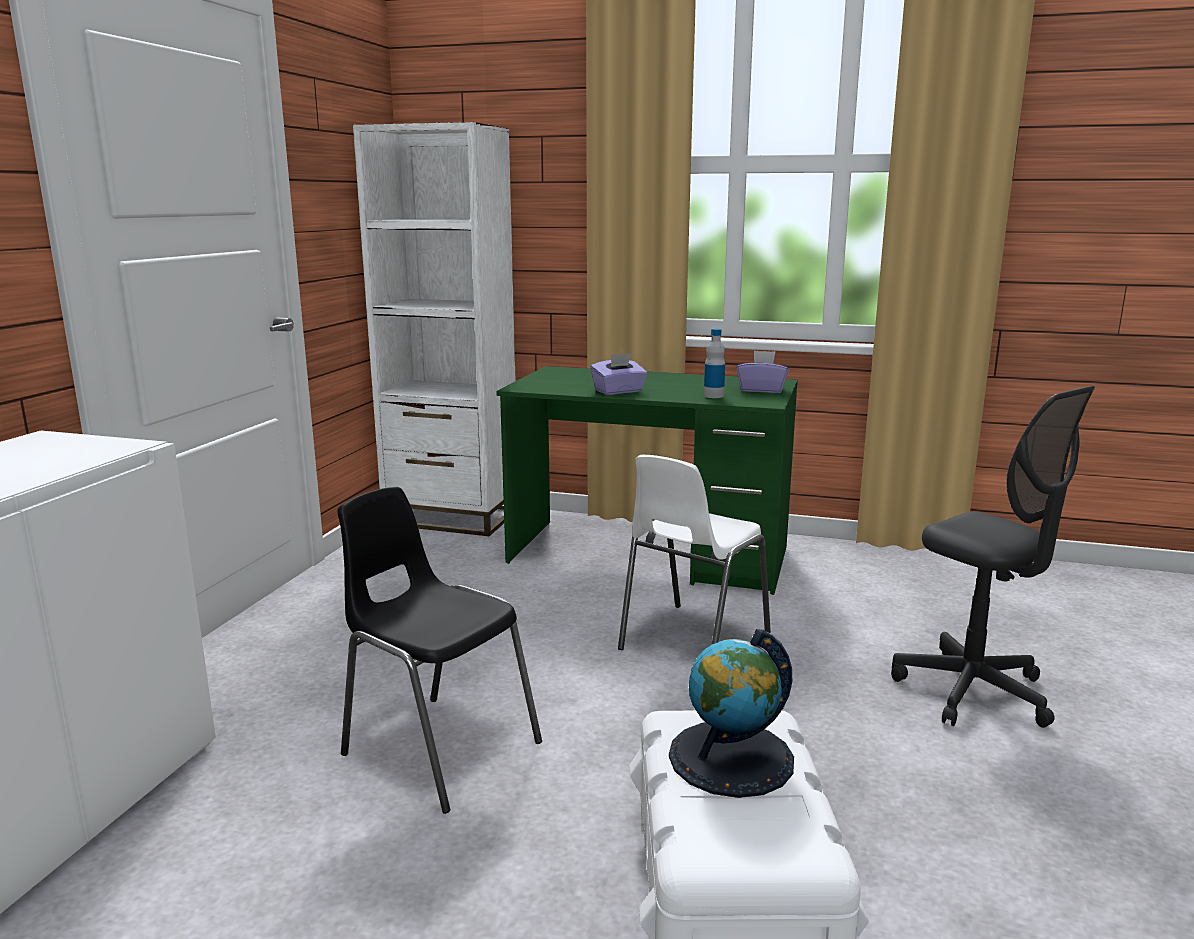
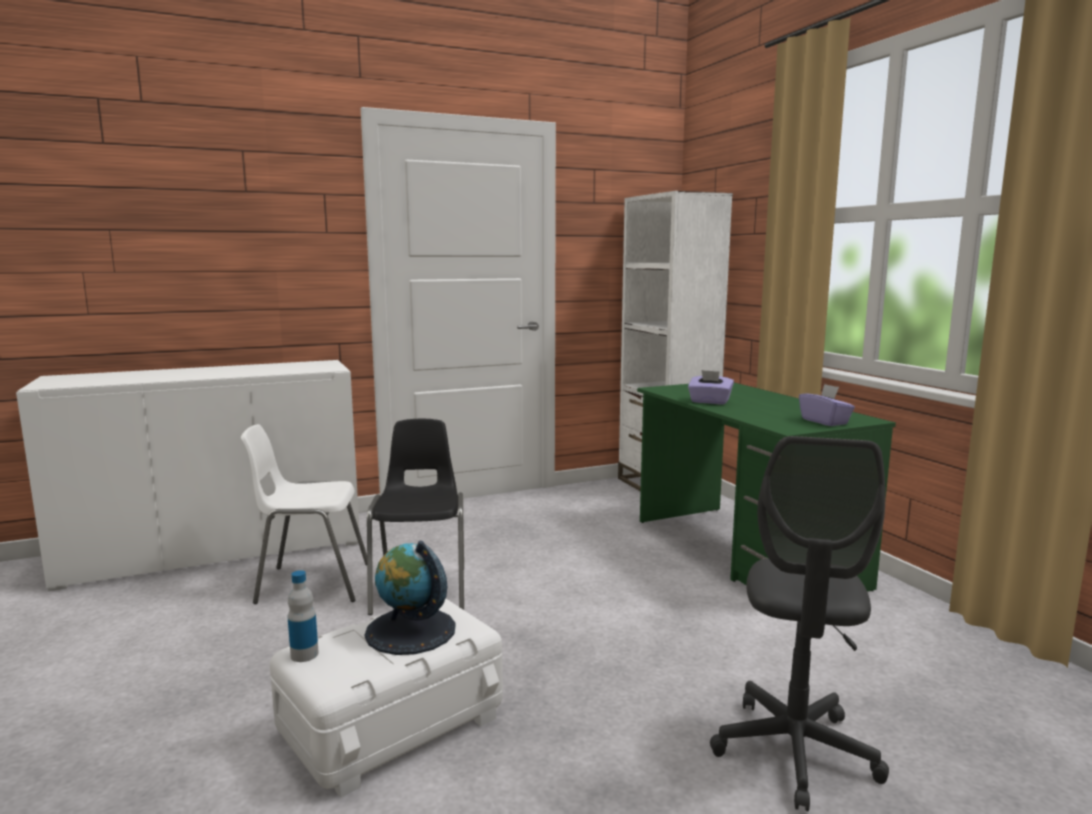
camera: 50 degrees right, 5 degrees down
white chair [618,455,771,650] -> white chair moved to [241,424,367,604]
bottle [704,329,725,398] -> bottle moved to [288,570,319,662]

